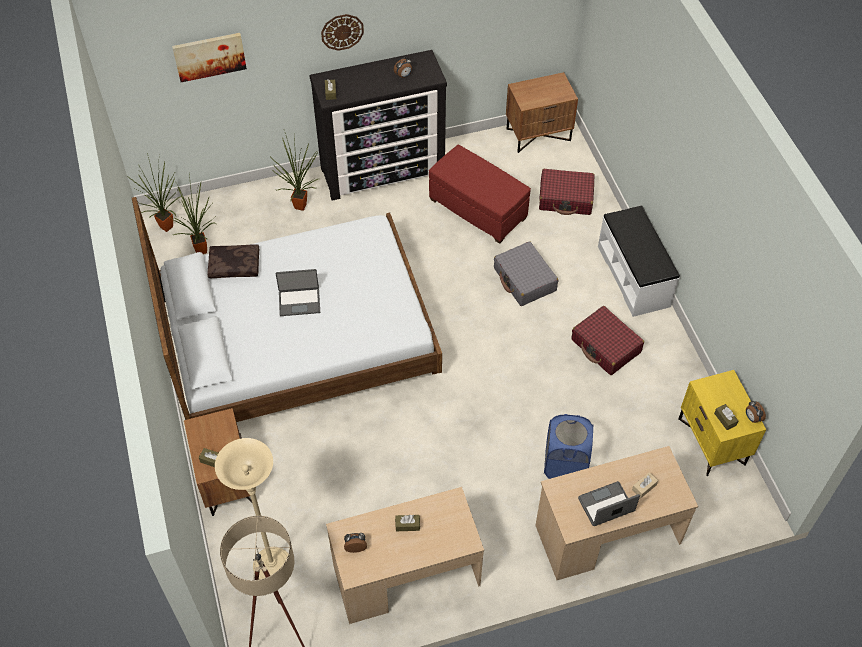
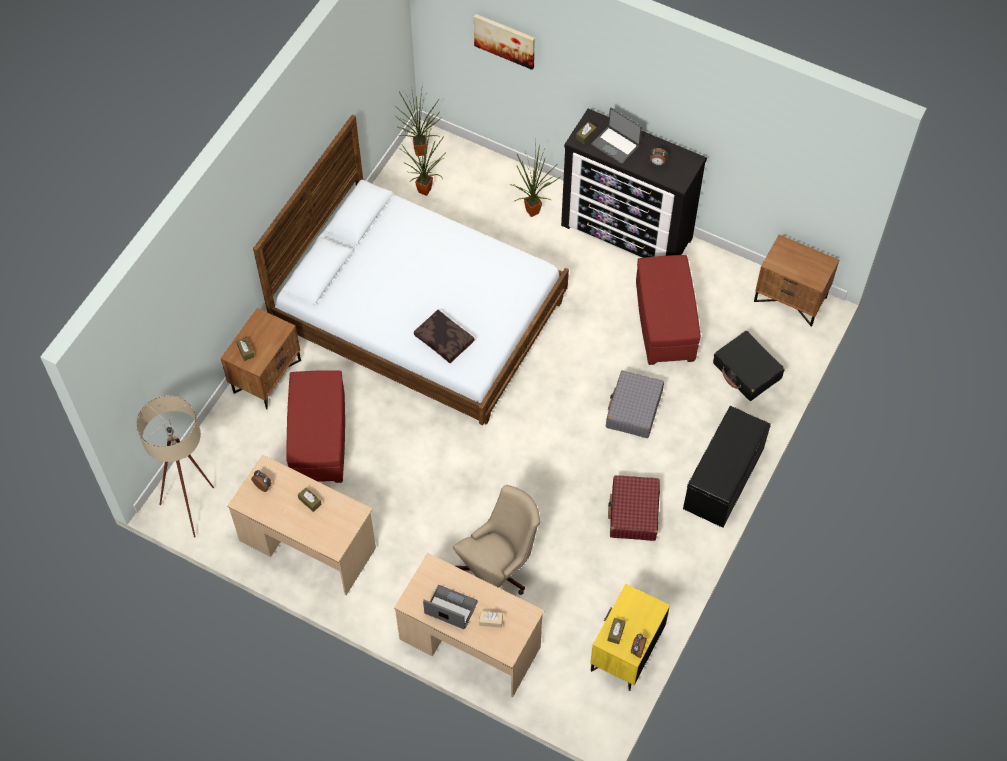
camera: 45 degrees right, 5 degrees up
brown pillow [207,244,259,278] -> brown pillow moved to [414,310,474,363]
beige floor lamp [215,438,288,580] -> none
laptop [276,269,320,316] -> laptop moved to [591,107,642,164]
wall clock [321,14,364,51] -> none
red suitcase [539,169,595,215] -> black suitcase [713,331,785,401]
blue laundry basket [544,414,593,479] -> beige office chair [453,485,540,595]
white bench [598,205,680,317] -> black bench [683,406,771,528]
none -> red ottoman [287,370,345,483]

